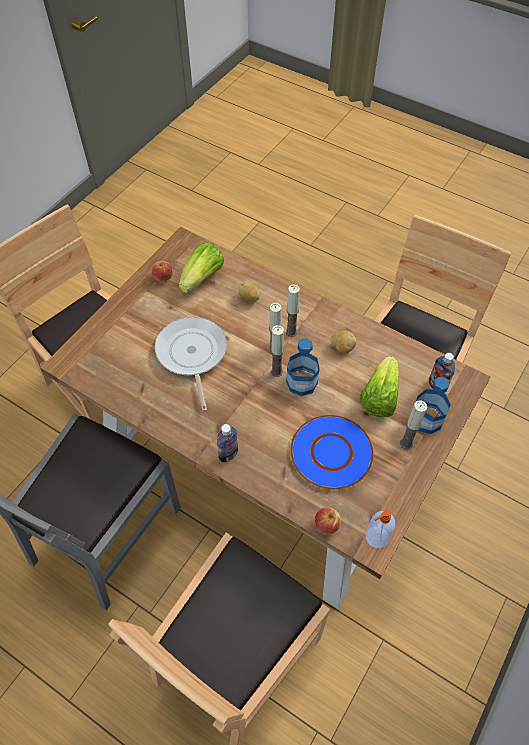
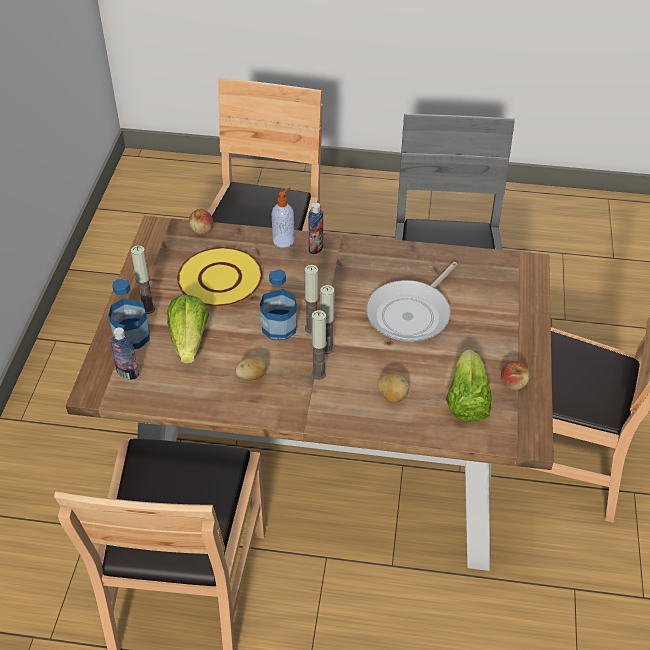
camera: 155 degrees right, 10 degrees down
frying pan [155,317,227,412] -> frying pan turned 75 degrees clockwise [366,262,458,342]
blue plate [290,415,374,490] -> yellow plate [177,247,263,307]
soap dispenser [366,509,395,548] -> soap dispenser moved to [272,187,294,247]

